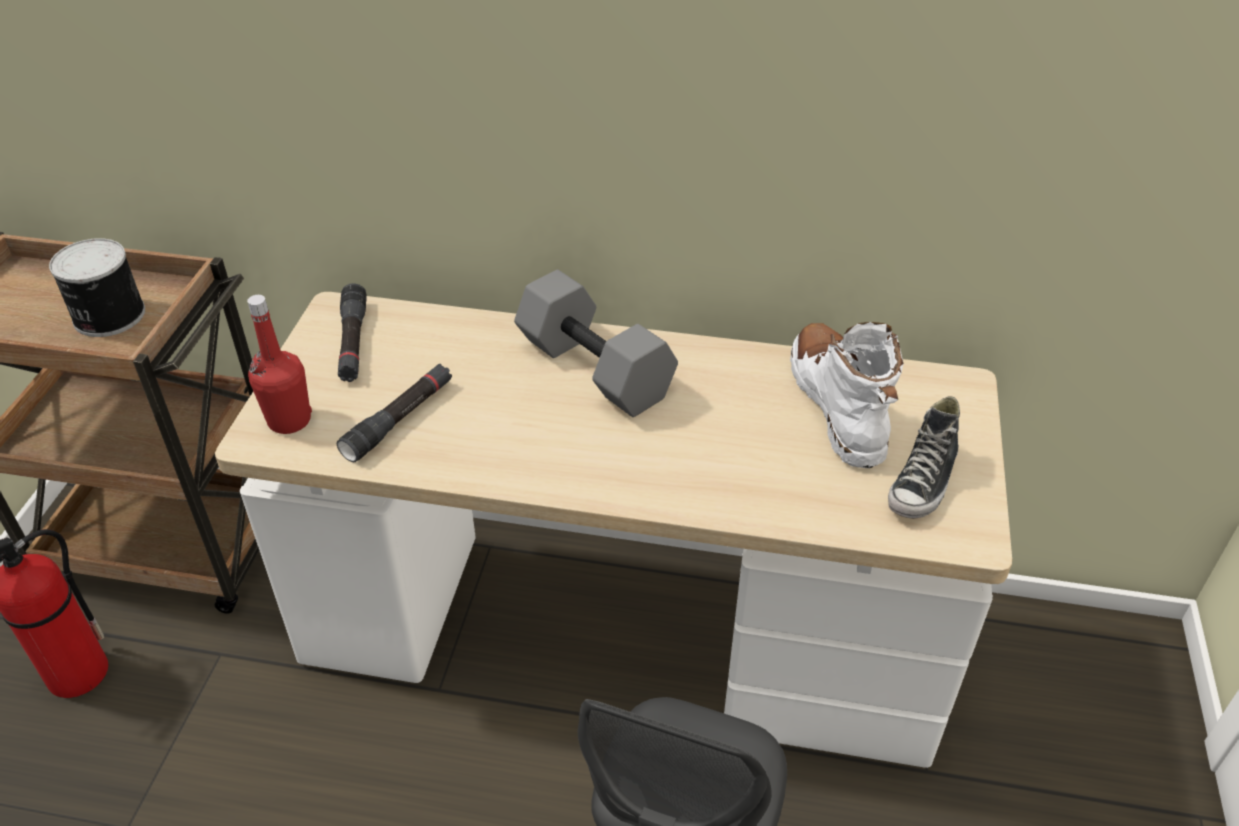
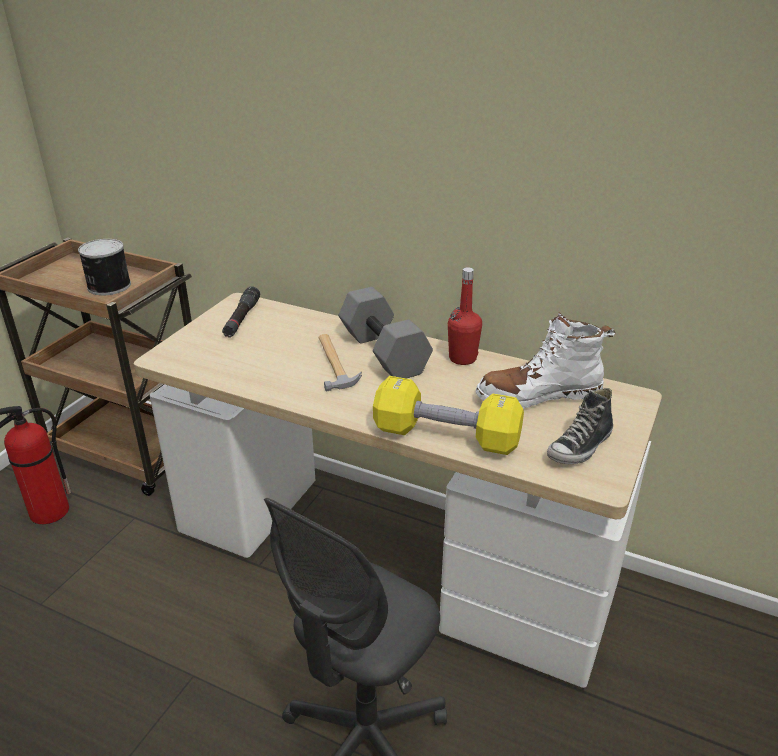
camera: 15 degrees right, 10 degrees down
red bottle [247,295,312,434] -> red bottle moved to [448,268,482,365]
black flashlight [337,364,452,462] -> none
white boot [790,322,904,468] -> white boot turned 105 degrees counterclockwise [476,312,615,409]
none -> hammer [319,334,362,391]
none -> yellow dumbbell [373,376,524,455]

